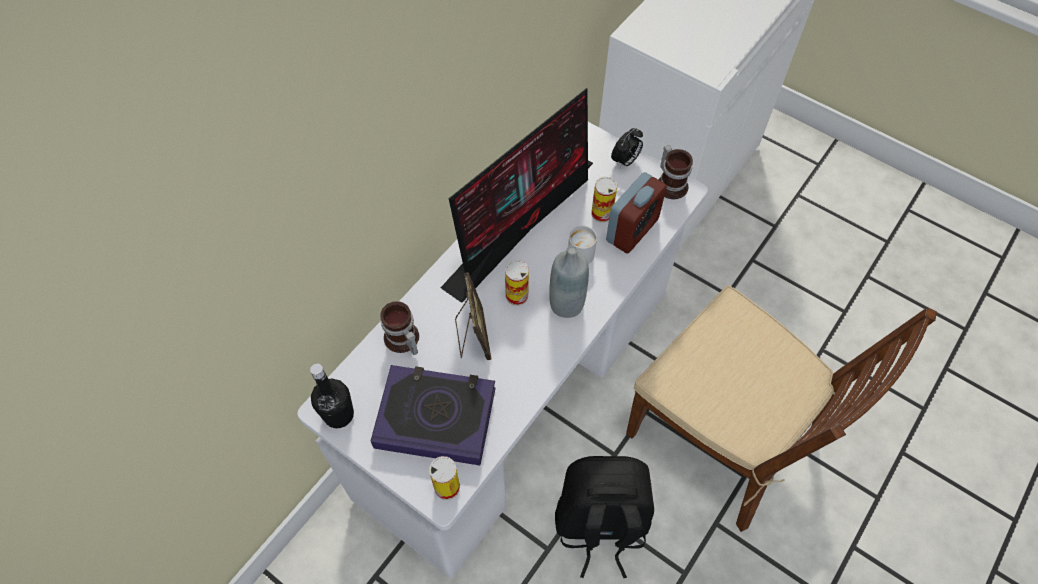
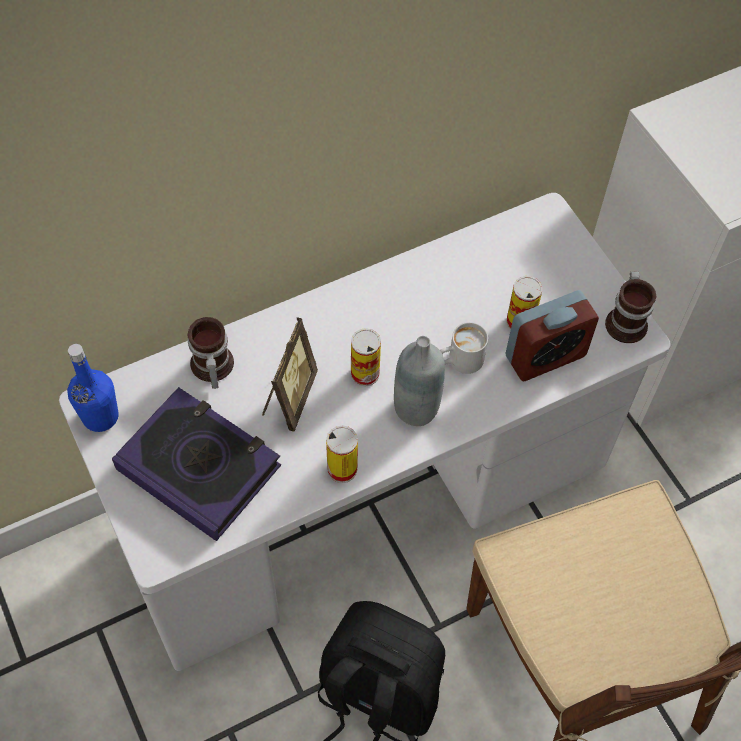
camera: 25 degrees right, 0 degrees up
black bottle [310,364,354,428] -> blue bottle [67,344,119,432]
can [429,456,460,500] -> can moved to [326,425,358,483]
monitor [441,88,593,303] -> none
alarm clock [611,128,643,168] -> none

